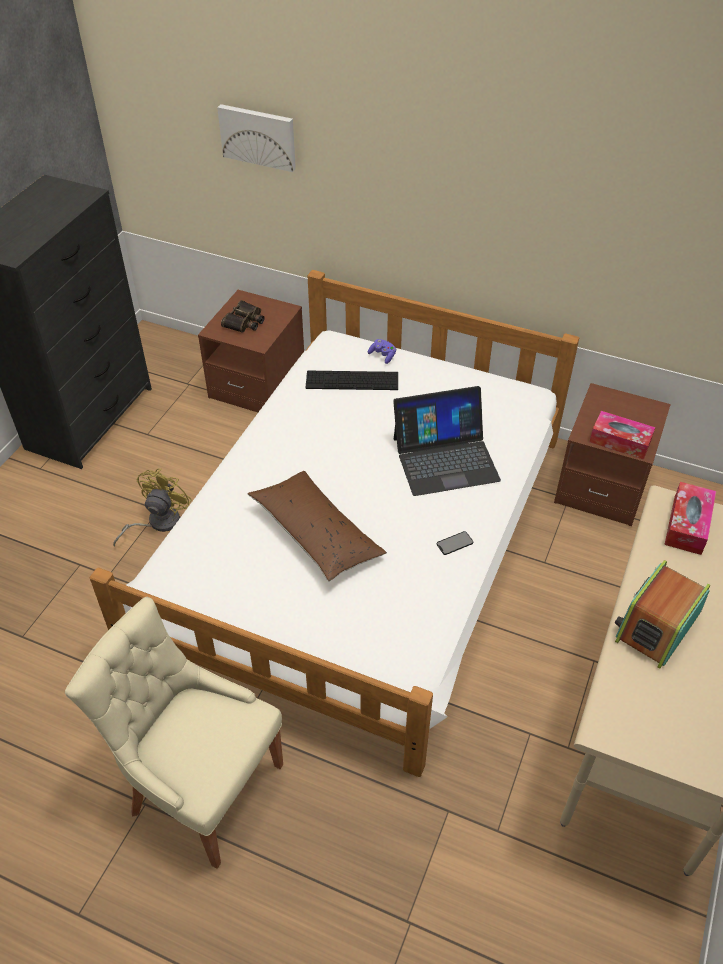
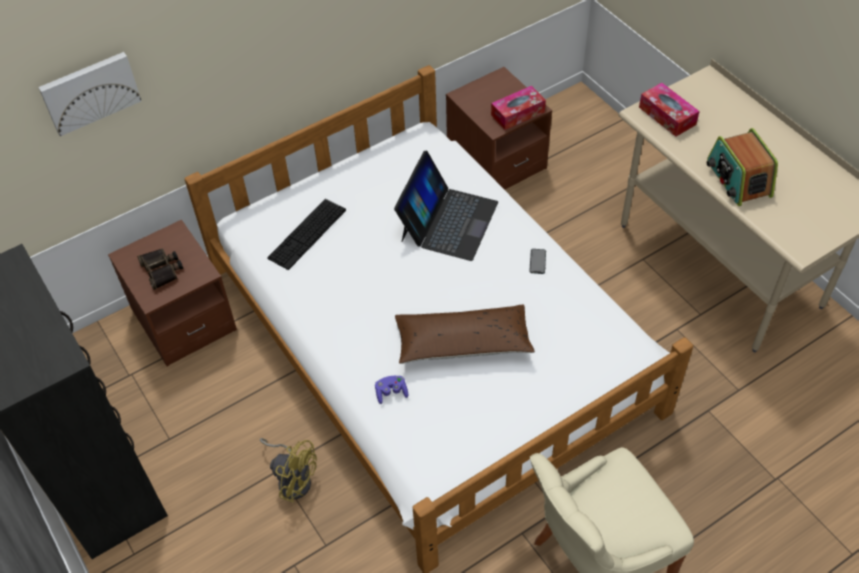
camera: 55 degrees left, 5 degrees up
yellow fan [113,468,192,546] -> yellow fan turned 150 degrees clockwise [260,438,317,503]
purple game controller [368,339,396,364] -> purple game controller moved to [375,376,408,404]

